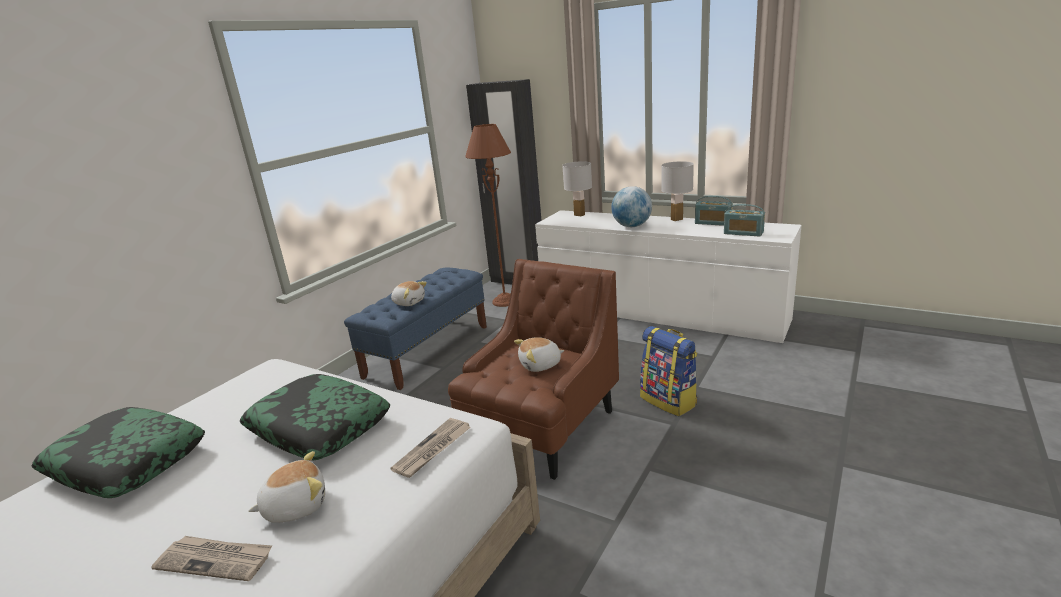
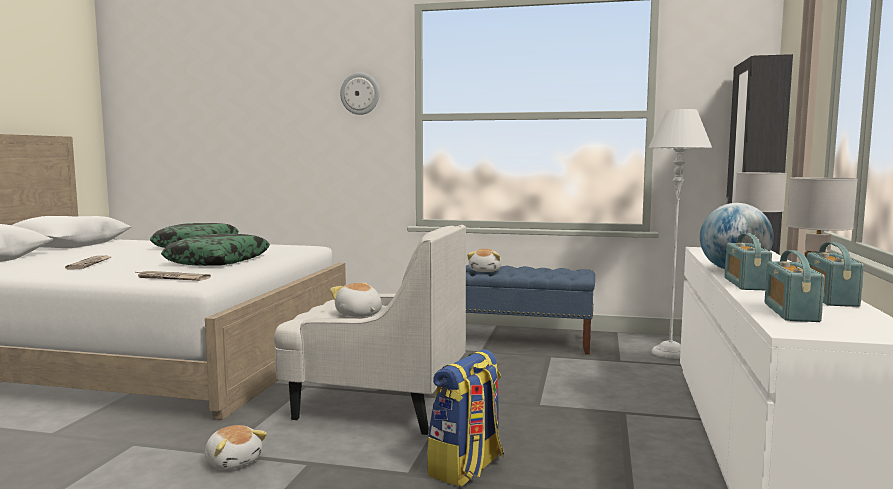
camera: 70 degrees right, 15 degrees down
plush toy [248,451,325,523] -> plush toy moved to [205,425,267,470]
brown armchair [448,259,619,480] -> white armchair [274,225,466,435]
brown floor lamp [465,124,511,307] -> grey floor lamp [648,109,712,359]
none -> wall clock [340,73,379,115]
none -> radio [725,233,772,290]

